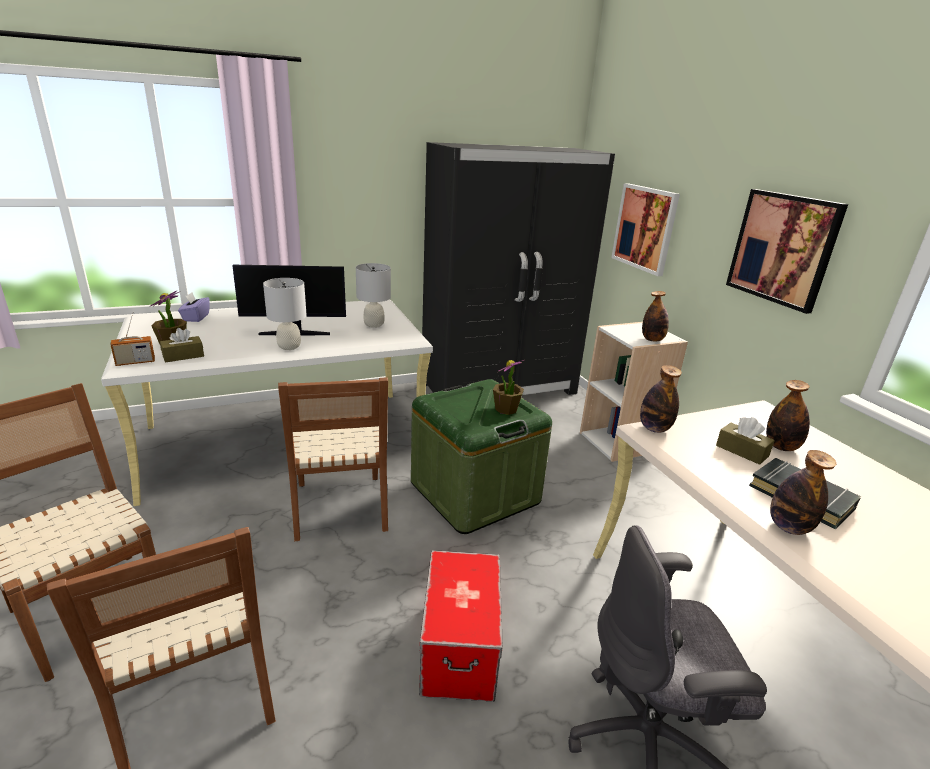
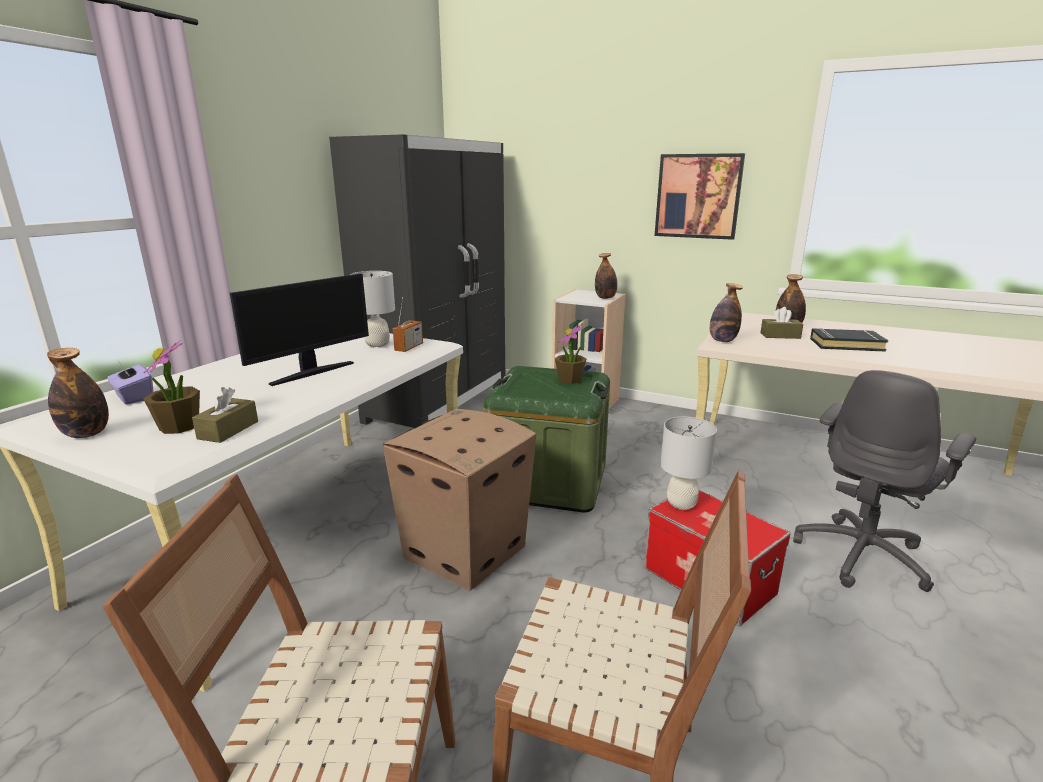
camera: 40 degrees left, 5 degrees down
radio [110,312,155,366] -> radio moved to [393,297,423,352]
grey table lamp [263,278,307,350] -> grey table lamp moved to [660,417,717,510]
chair [278,378,388,541] -> cardboard box [383,409,536,591]
picture [611,183,680,276] -> none
bottle [770,450,836,535] -> bottle moved to [47,348,109,438]

